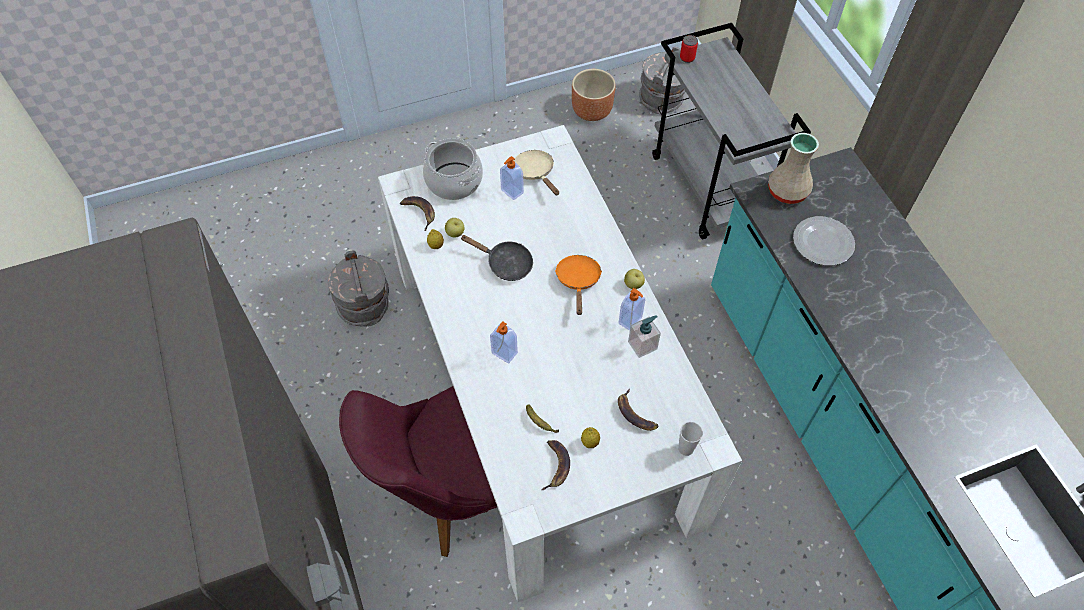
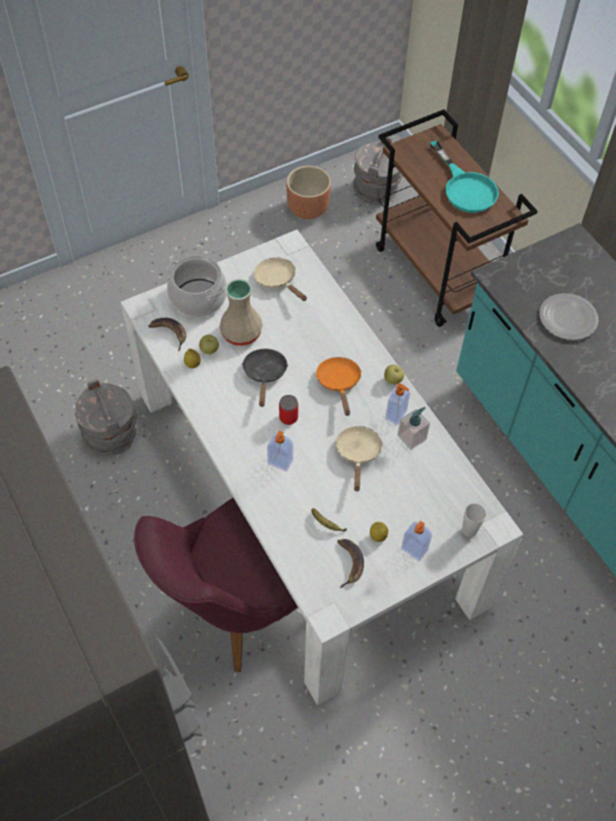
camera: 10 degrees left, 0 degrees up
black frying pan [460,235,533,281] -> black frying pan turned 105 degrees counterclockwise [242,349,288,407]
soap dispenser [500,156,524,200] -> soap dispenser moved to [401,521,432,561]
banana [618,389,658,431] -> none
grey cart [652,23,811,240] -> brown cart [376,109,538,327]
can [680,35,698,63] -> can moved to [279,395,298,425]
beige vase [768,133,819,204] -> beige vase moved to [219,279,263,346]
none -> beige frying pan [335,426,383,491]
none -> turquoise frying pan [430,141,499,213]

